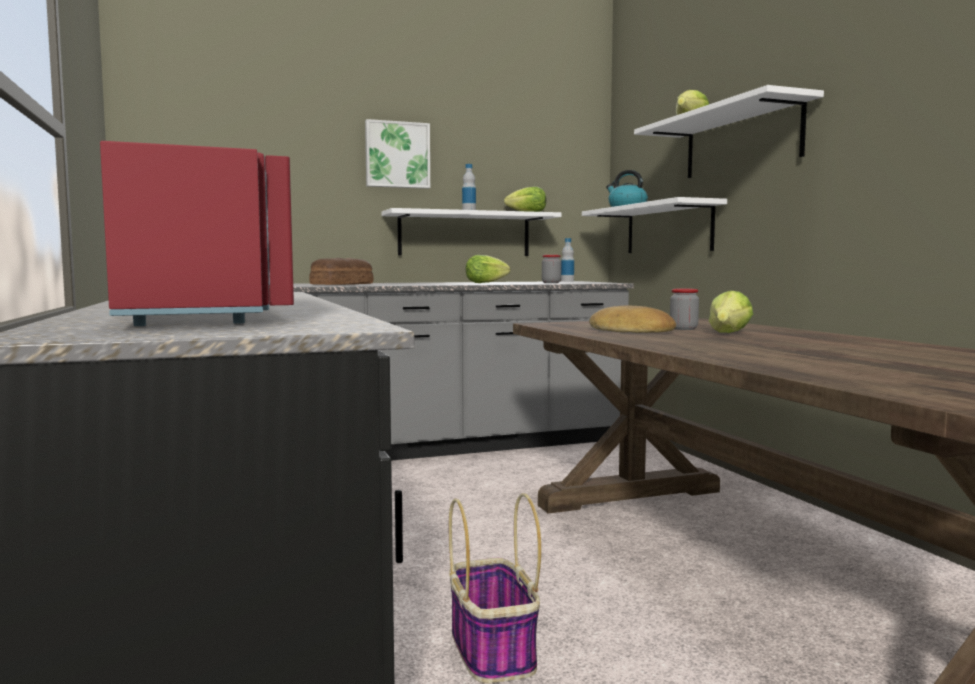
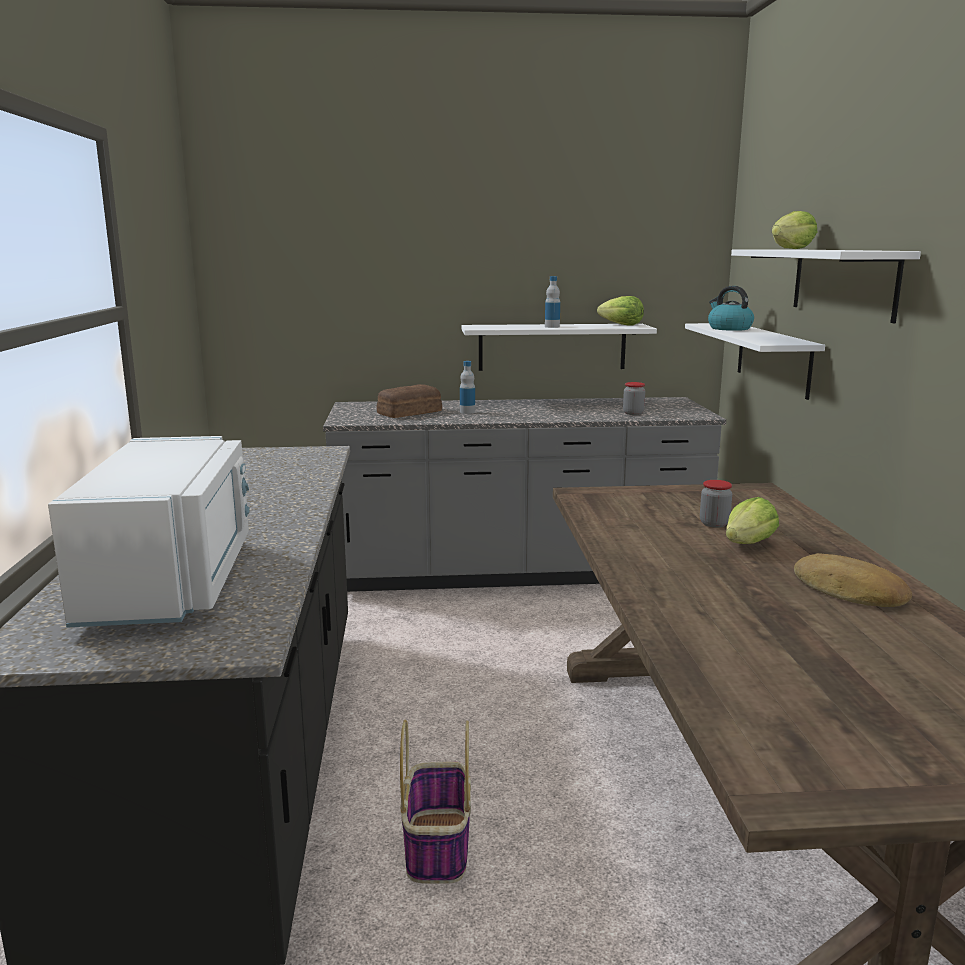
camera: 15 degrees right, 10 degrees up
red microwave [100,141,294,326] -> white microwave [48,436,250,628]
picture [365,119,430,189] -> none
lettuce [466,255,510,283] -> none
bottle [561,238,574,282] -> bottle moved to [460,361,475,414]
bread [589,306,676,333] -> bread moved to [794,553,912,607]

